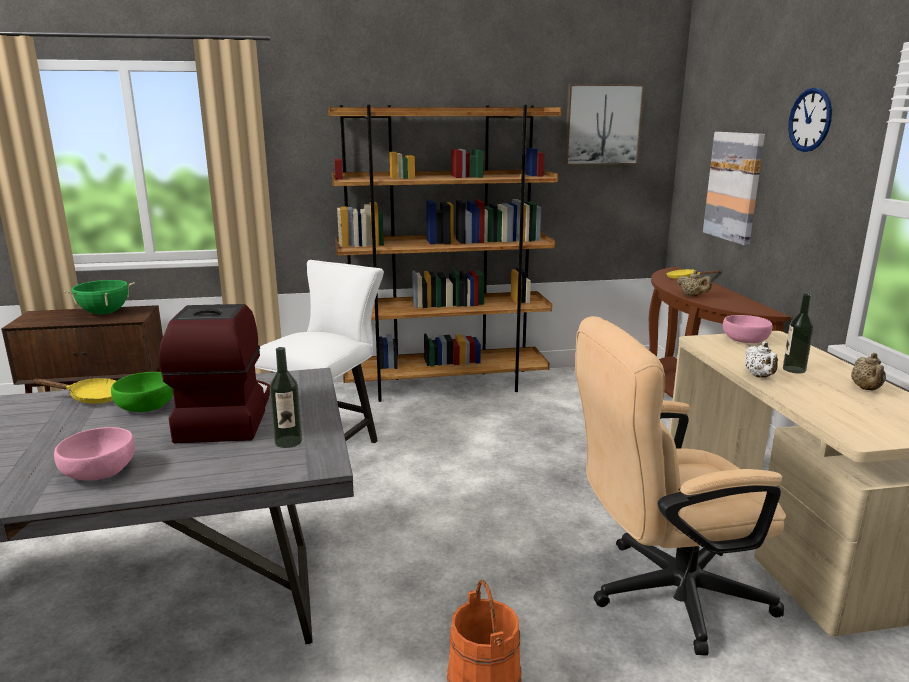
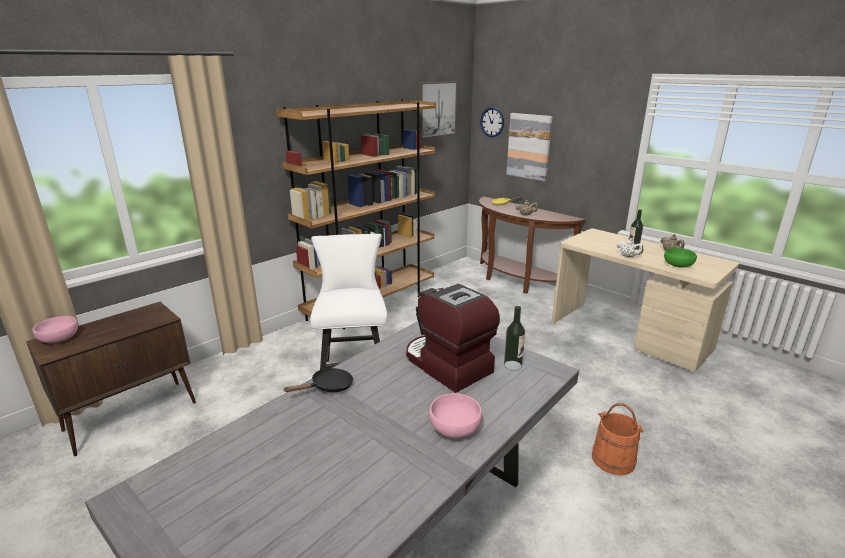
camera: 35 degrees left, 5 degrees up
yellow frying pan [32,378,116,404] -> black frying pan [284,368,353,392]
green cooking pot [64,280,134,315] -> none
green bowl [111,372,173,412] -> green bowl moved to [664,248,697,267]
beige office chair [575,316,786,656] -> none
pink bowl [723,315,773,343] -> pink bowl moved to [32,316,78,343]
wall clock [788,88,832,152] -> wall clock moved to [480,107,504,137]

